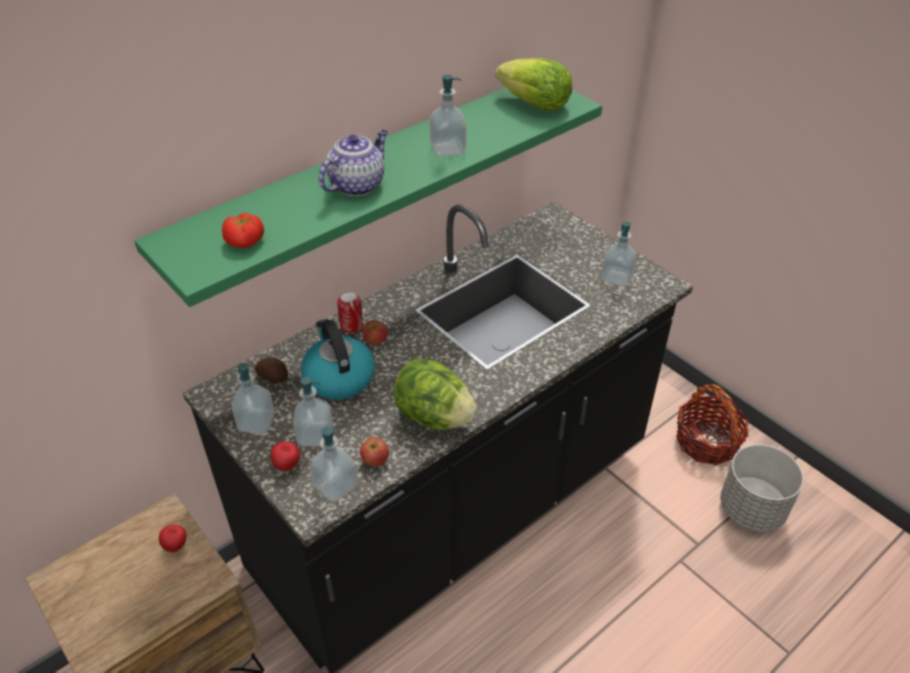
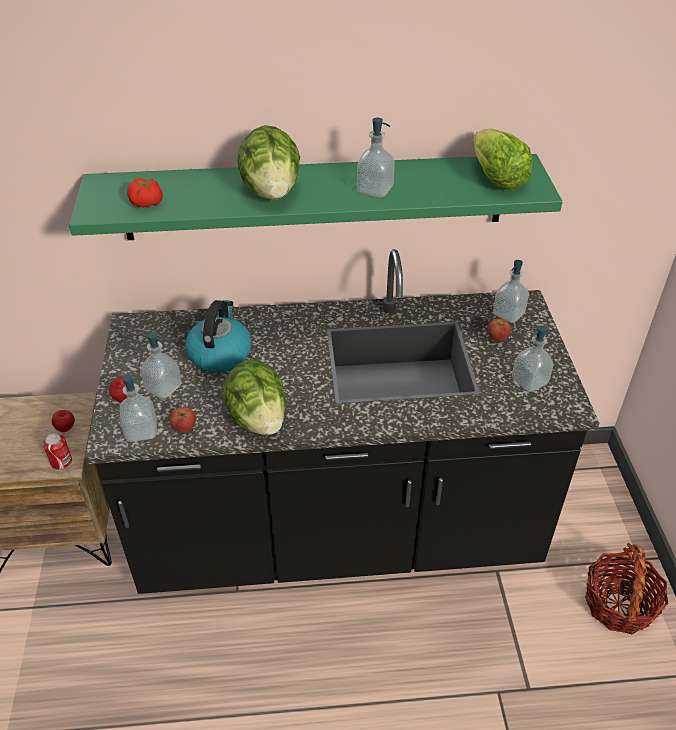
camera: 35 degrees right, 0 degrees up
soap dispenser [232,363,275,433] -> soap dispenser moved to [493,260,529,323]
potato [255,357,288,383] -> none
teapot [319,130,388,196] -> lettuce [237,125,300,200]
can [337,291,363,333] -> can moved to [43,433,72,470]
apple [362,320,388,345] -> apple moved to [488,318,511,342]
grey planter [720,445,804,532] -> none

